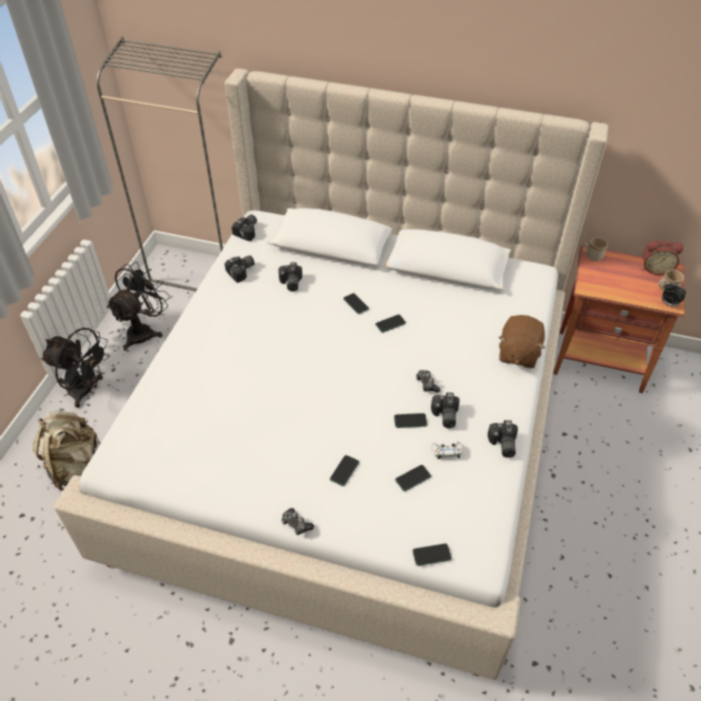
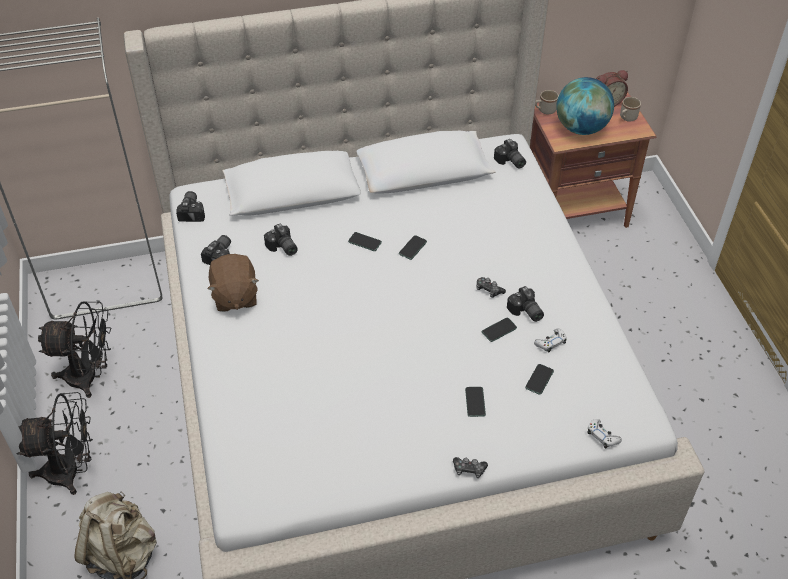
camera: 30 degrees left, 0 degrees up
black fan [106,262,170,351] -> black fan turned 90 degrees clockwise [38,301,111,398]
phone [412,543,452,566] -> white game controller [588,419,622,449]
camera [488,420,518,458] -> camera moved to [494,139,526,169]
brown plush toy [498,315,545,368] -> brown plush toy moved to [207,254,259,312]
alarm clock [662,283,686,307] -> none
none -> globe [556,77,614,135]

